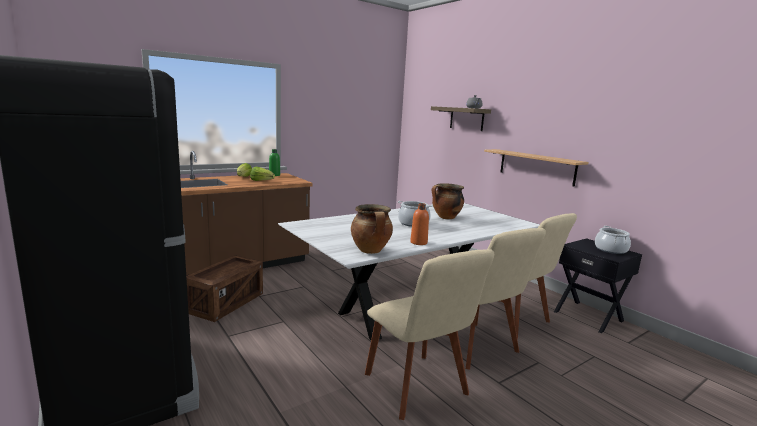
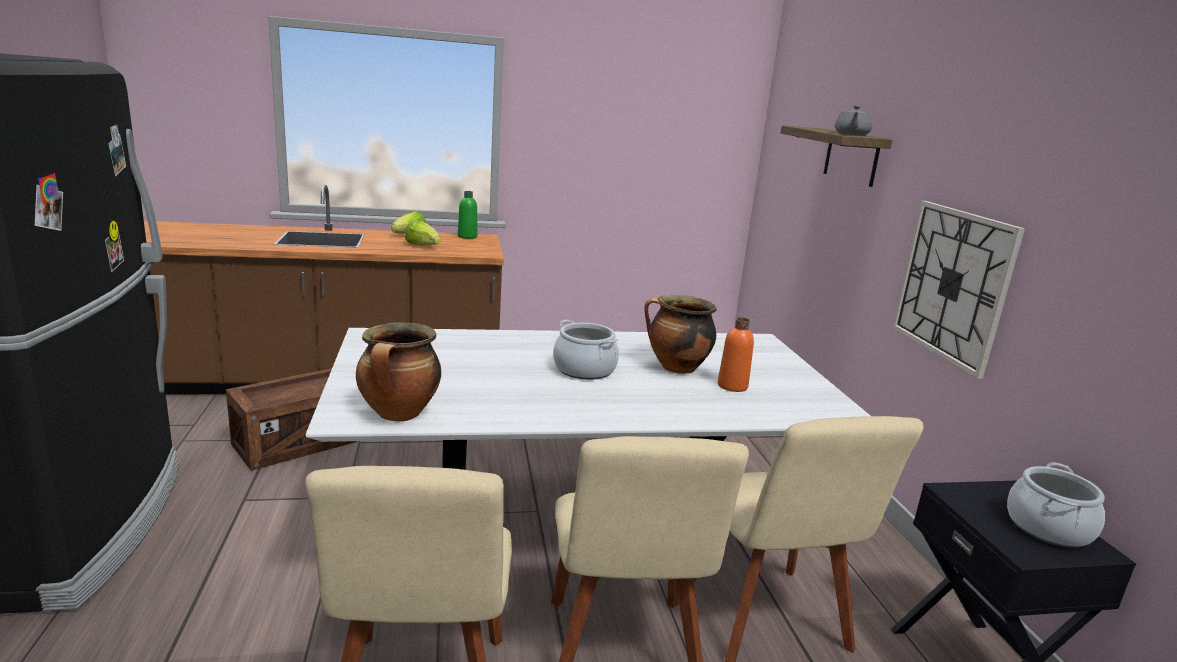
camera: 25 degrees right, 5 degrees up
orange bottle [410,203,429,245] -> orange bottle moved to [718,317,754,392]
shelf [484,149,588,187] -> wall clock [892,201,1025,378]

